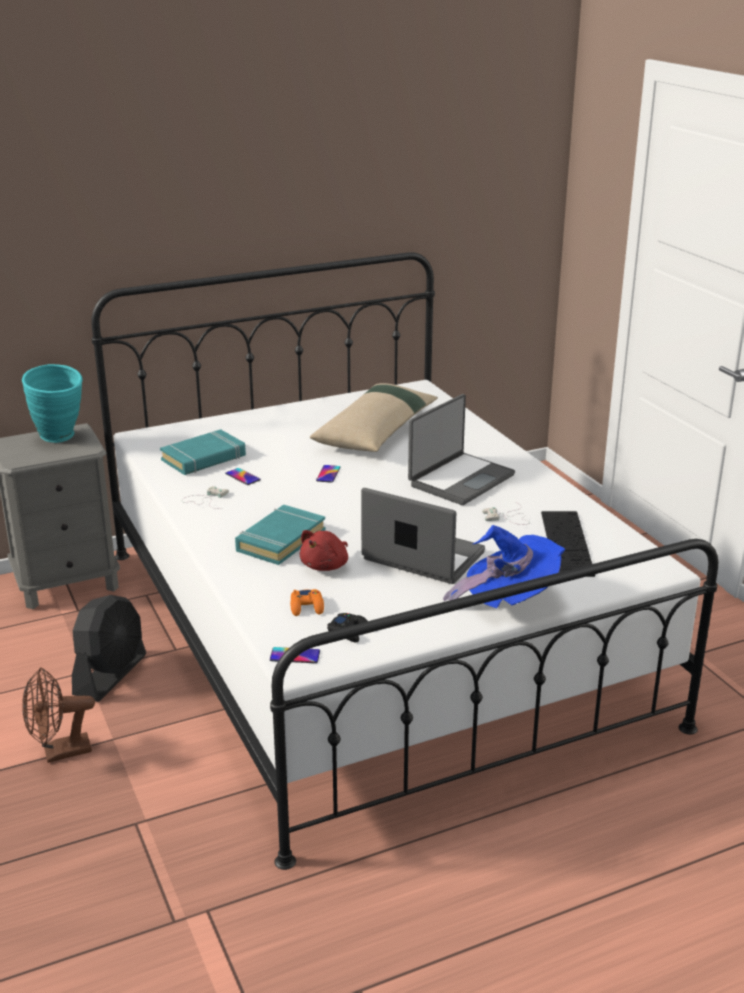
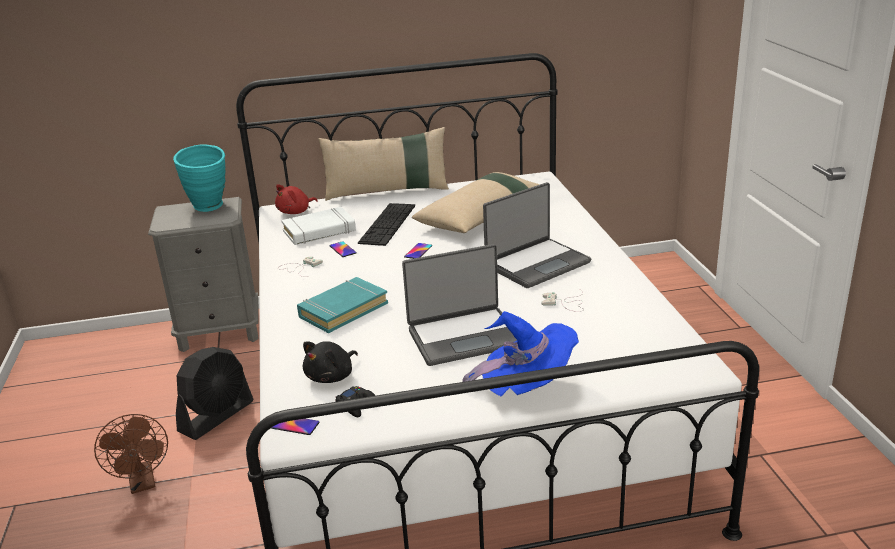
camera: 15 degrees right, 0 degrees up
brown fan [22,668,95,763] -> brown fan turned 105 degrees counterclockwise [94,414,168,494]
turquoise book [160,429,246,475] -> white book [281,207,356,245]
orange game controller [290,589,324,616] -> black plush toy [303,341,358,383]
red plush toy [300,530,348,571] -> red plush toy moved to [275,184,318,214]
laptop [361,488,485,584] -> laptop turned 120 degrees clockwise [402,244,517,366]
keyboard [541,511,595,577] -> keyboard moved to [358,203,415,246]
none -> beige pillow [318,127,449,201]

